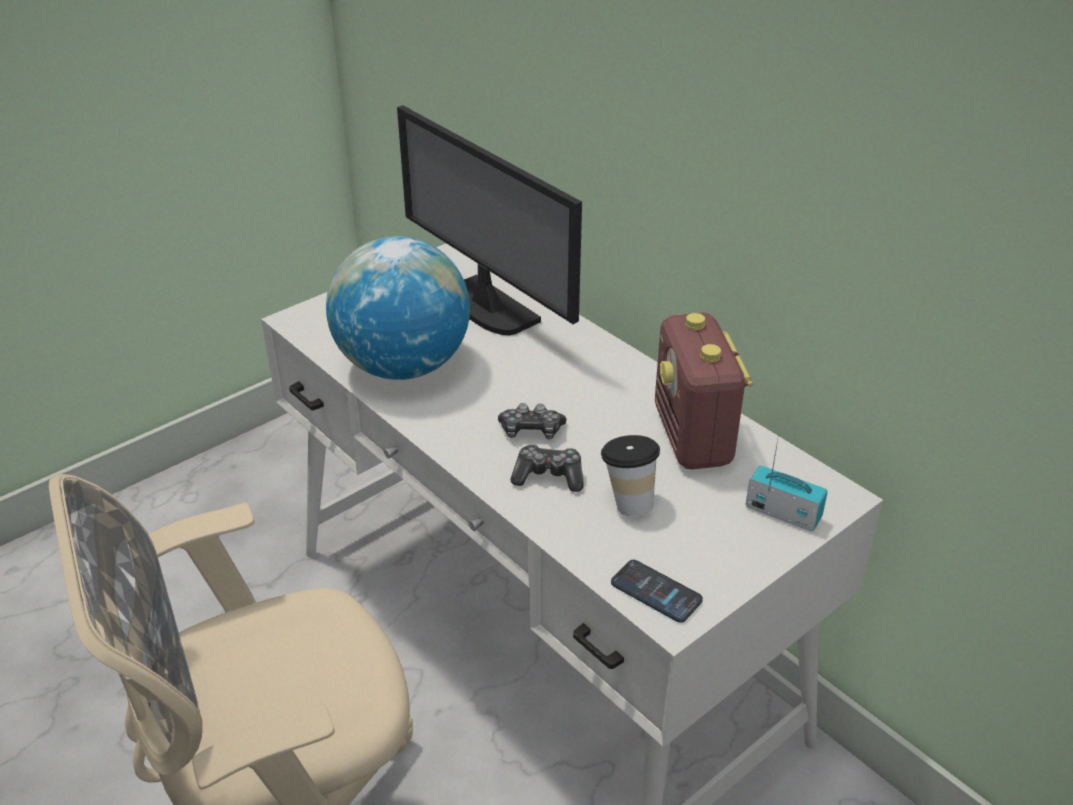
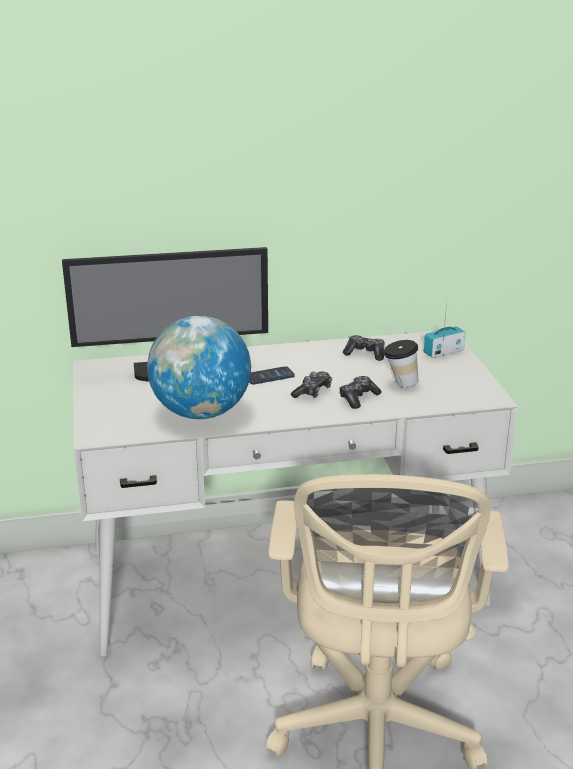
camera: 60 degrees left, 10 degrees down
phone [611,560,703,623] -> phone moved to [249,366,295,385]
radio [655,313,753,469] -> game controller [343,335,385,361]

